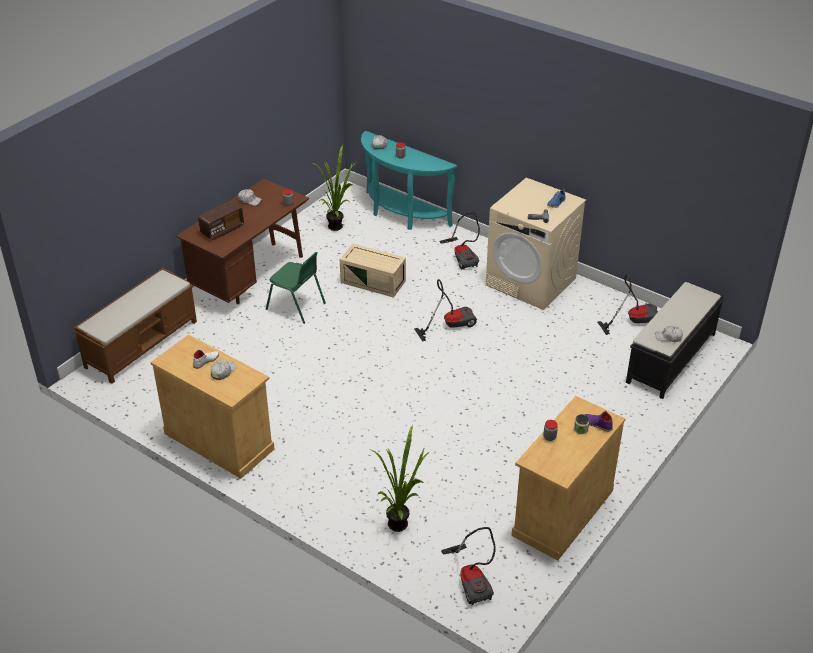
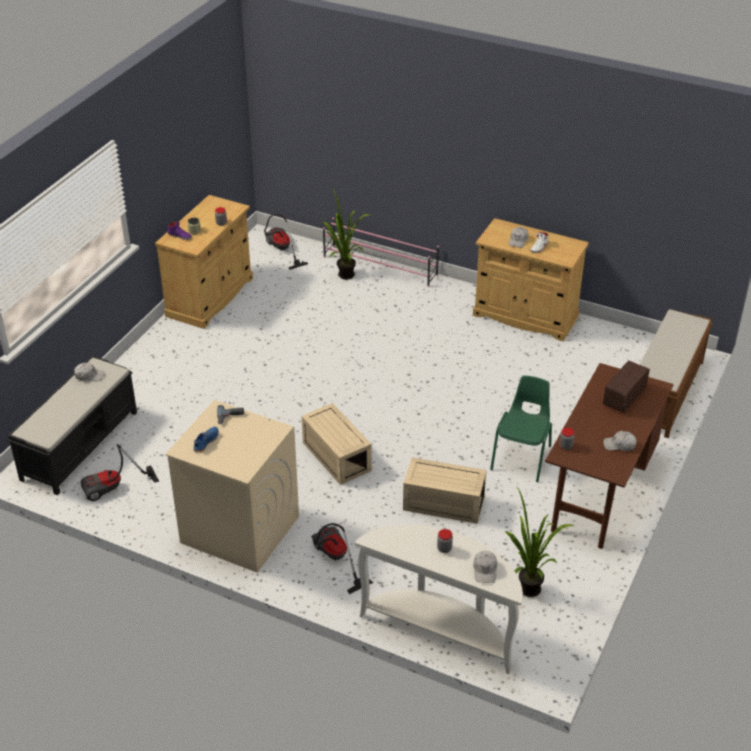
camera: 170 degrees right, 0 degrees up
green chair [266,252,326,324] -> green chair turned 90 degrees clockwise [490,376,552,482]
turquoise console table [361,131,457,230] -> white console table [355,524,523,674]
vacuum cleaner [414,279,477,342] -> beige storage box [302,403,372,485]
none -> pink shoe rack [323,217,439,287]

